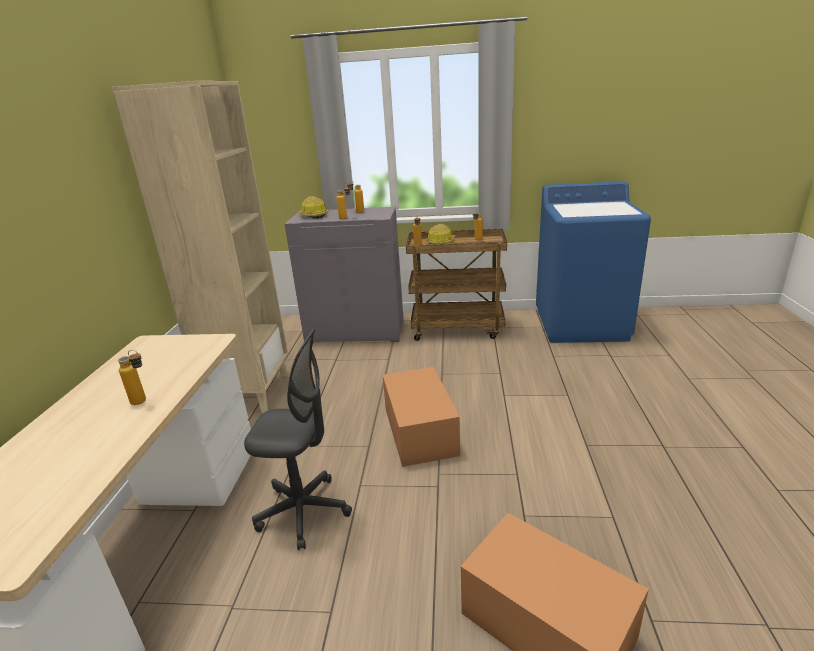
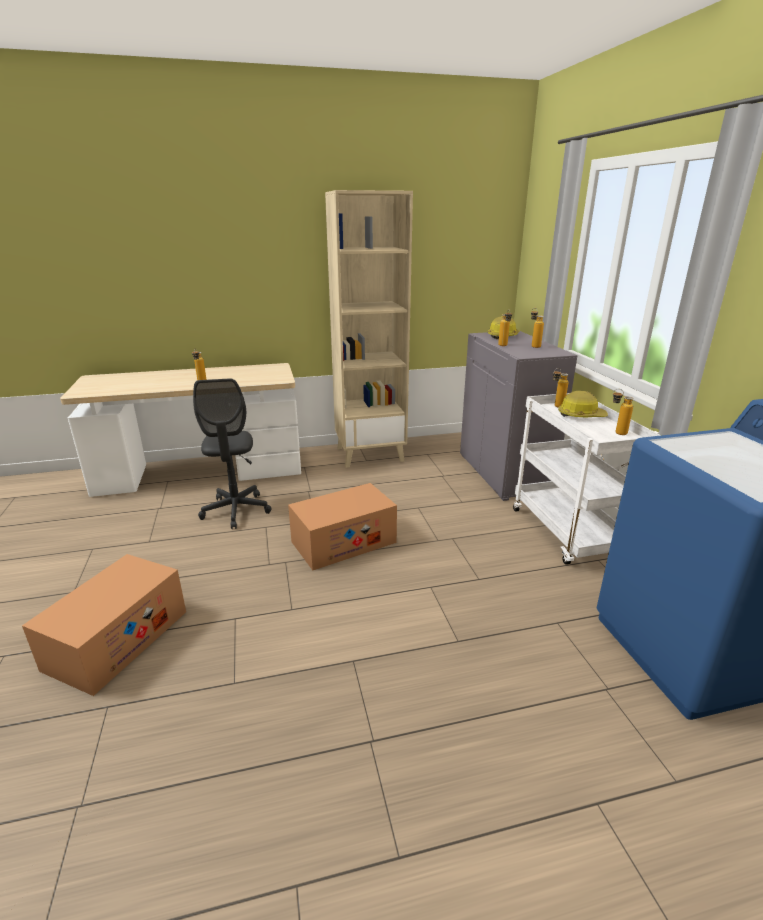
camera: 70 degrees right, 0 degrees up
brown cart [406,229,507,341] -> white cart [513,393,661,565]

